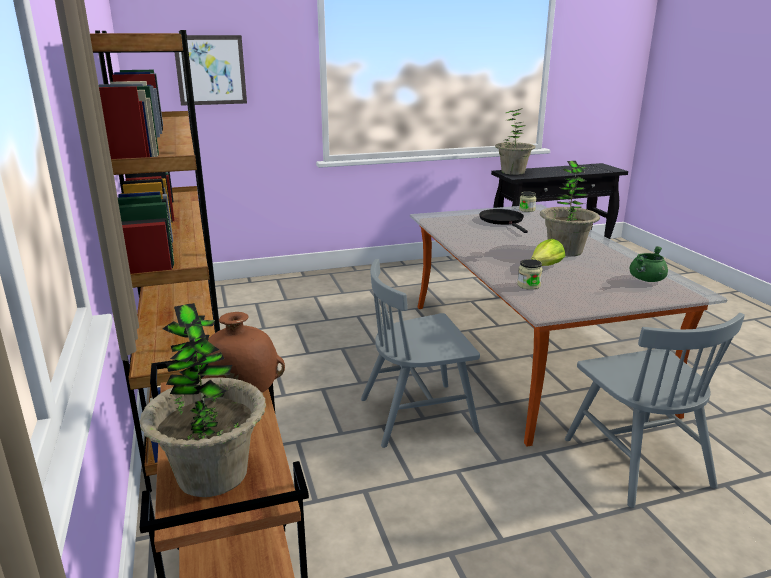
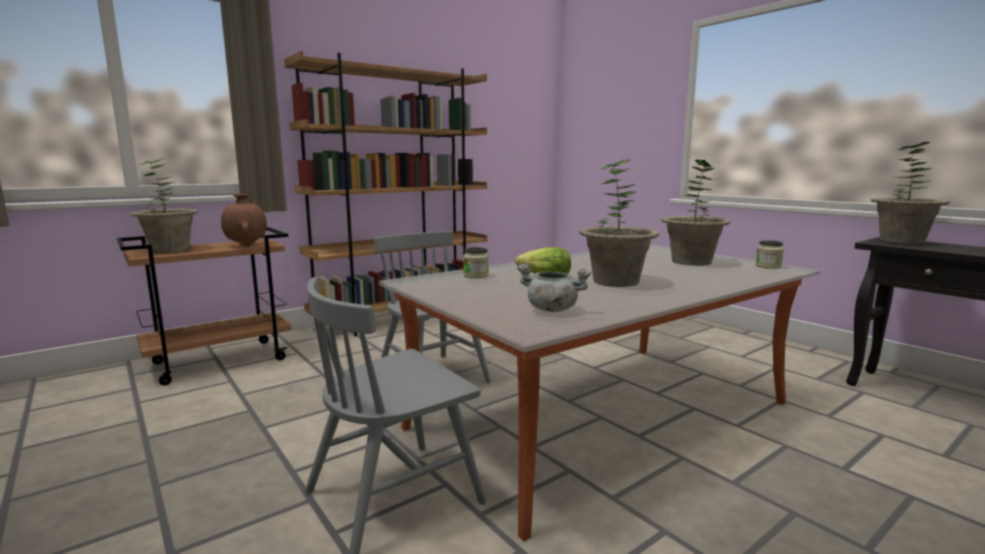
camera: 70 degrees right, 10 degrees down
picture [175,35,247,106] -> none
black frying pan [479,209,528,233] -> potted plant [661,160,731,266]
green cooking pot [630,246,668,282] -> grey cooking pot [517,264,591,312]

